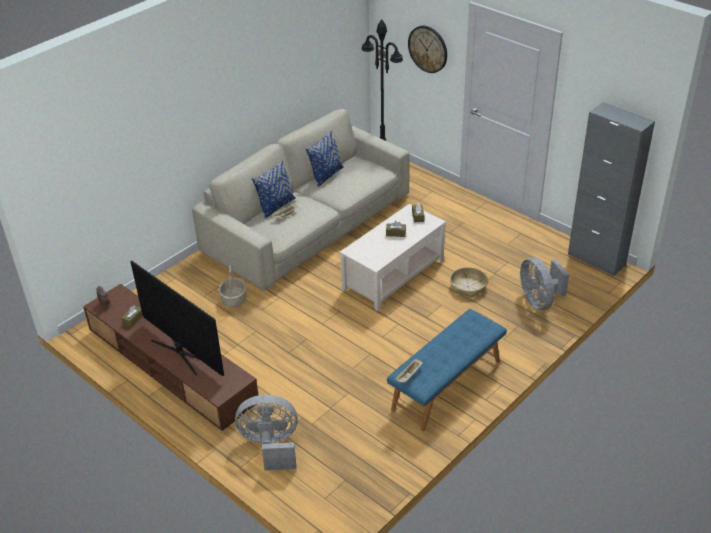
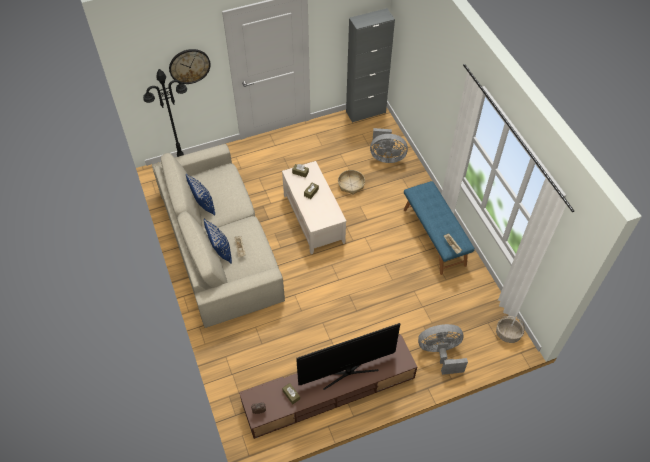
camera: 65 degrees left, 15 degrees up
basket [218,265,247,308] -> basket moved to [496,316,525,343]
grey fan [235,395,298,470] -> grey fan turned 60 degrees clockwise [418,324,468,375]

